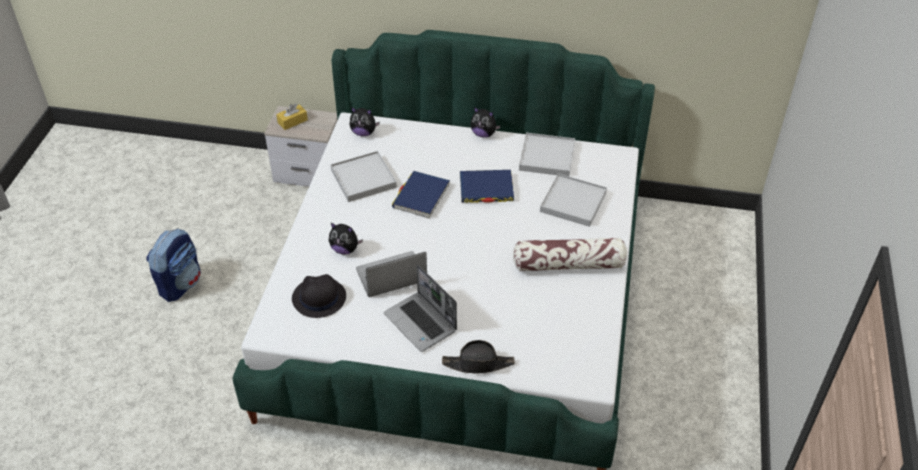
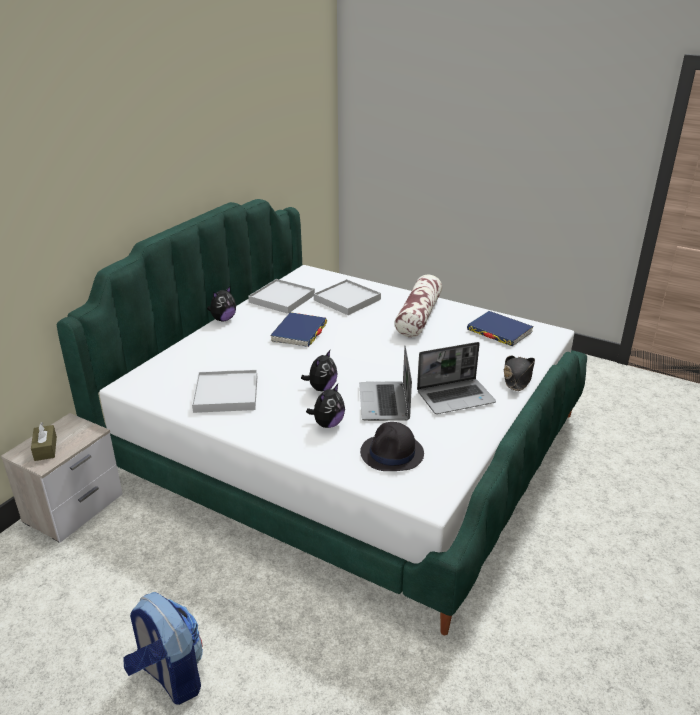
camera: 70 degrees left, 15 degrees down
yellow tissue box [276,104,308,130] -> brown tissue box [31,422,57,461]
plush toy [350,107,380,136] -> plush toy moved to [301,350,338,391]
blue book [392,171,450,219] -> blue book moved to [467,311,534,346]

